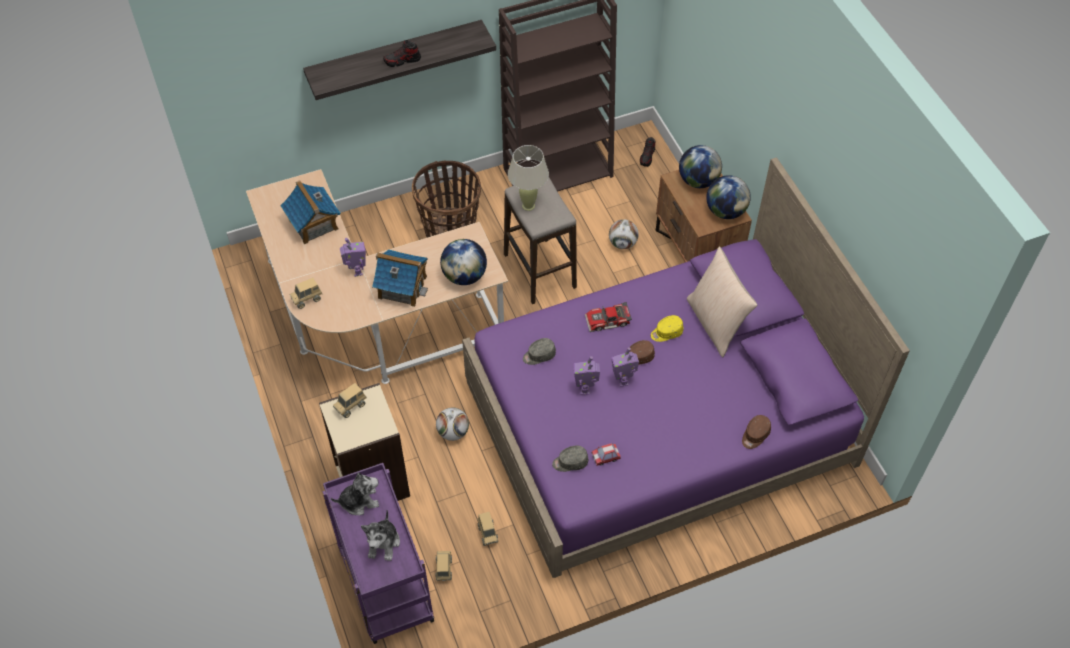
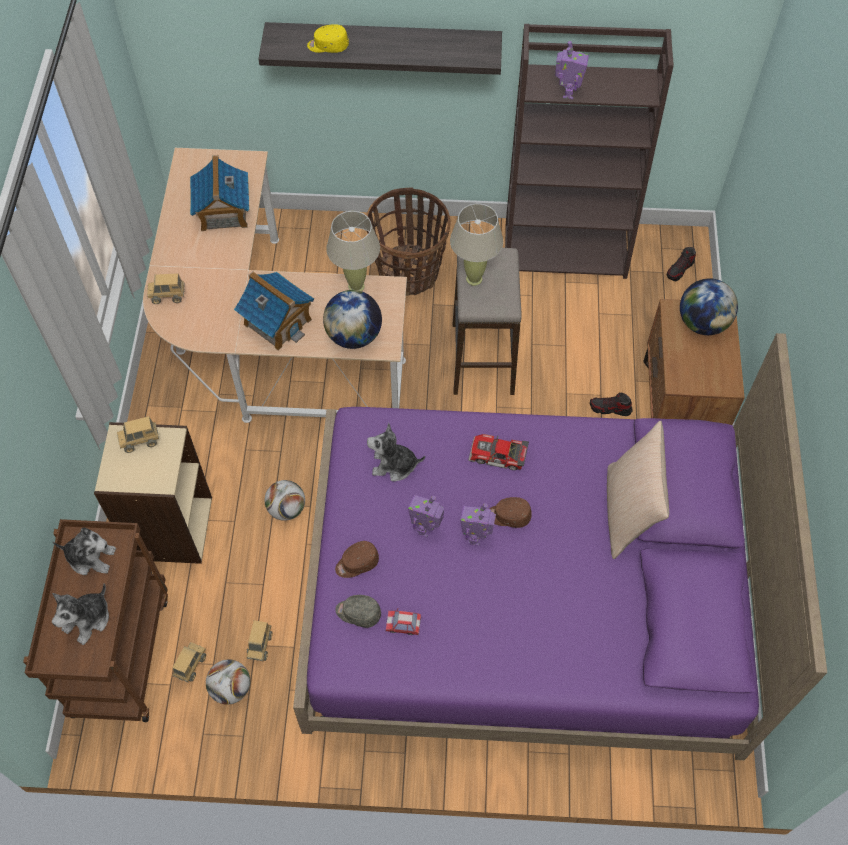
camera: 25 degrees right, 5 degrees up
purple cart [322,463,434,644] -> brown cart [23,519,168,722]
toy robot [340,238,366,277] -> toy robot moved to [555,41,589,99]
shoe [383,40,421,67] -> shoe moved to [590,393,633,416]
grey cap [523,338,556,365] -> plush toy [367,423,425,481]
football [609,219,639,249] -> football moved to [206,659,250,705]
yellow cap [651,315,683,342] -> yellow cap moved to [307,24,349,53]
globe [706,175,751,219] -> none
brown cap [742,415,771,449] -> brown cap moved to [335,541,379,578]
none -> beige table lamp [326,211,380,291]

